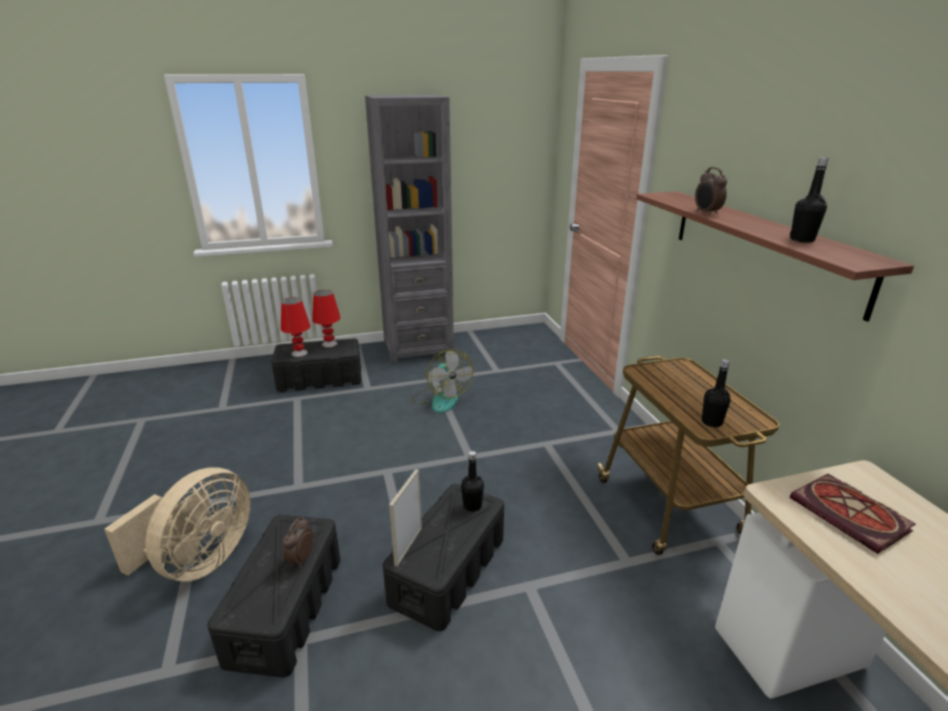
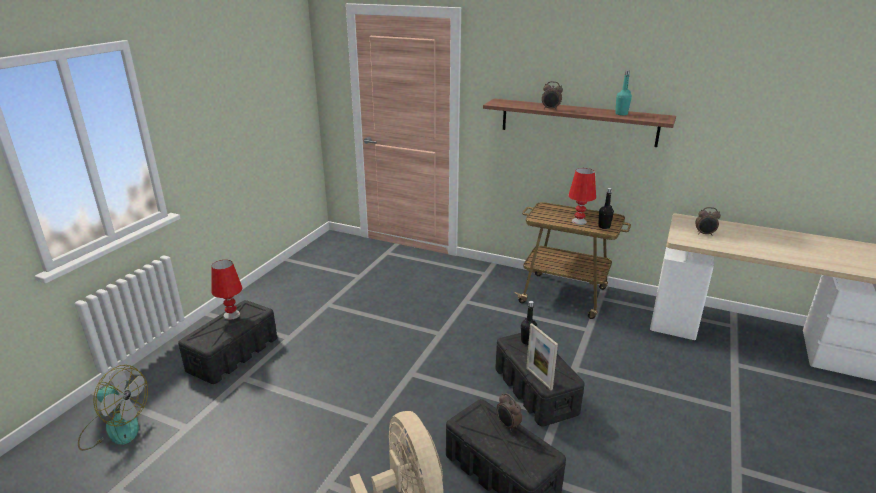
camera: 50 degrees left, 0 degrees up
red table lamp [281,297,310,357] -> red table lamp moved to [568,168,596,225]
grey bookcase [365,95,454,366] -> none
fan [412,349,473,413] -> fan moved to [78,365,148,451]
black bottle [790,157,829,243] -> turquoise bottle [615,70,632,115]
book [790,474,916,554] -> alarm clock [695,207,721,236]

